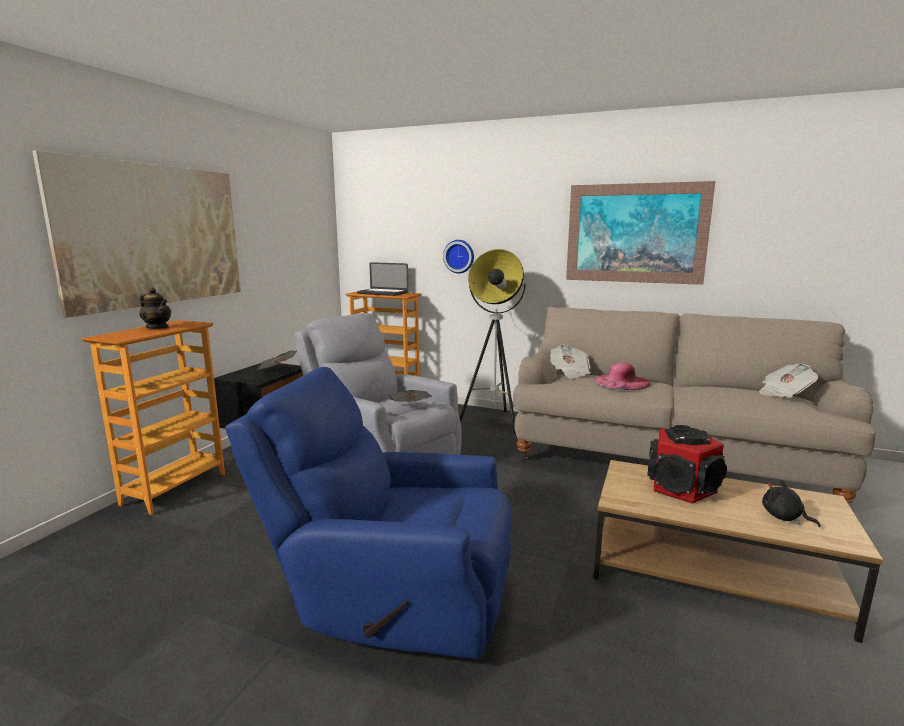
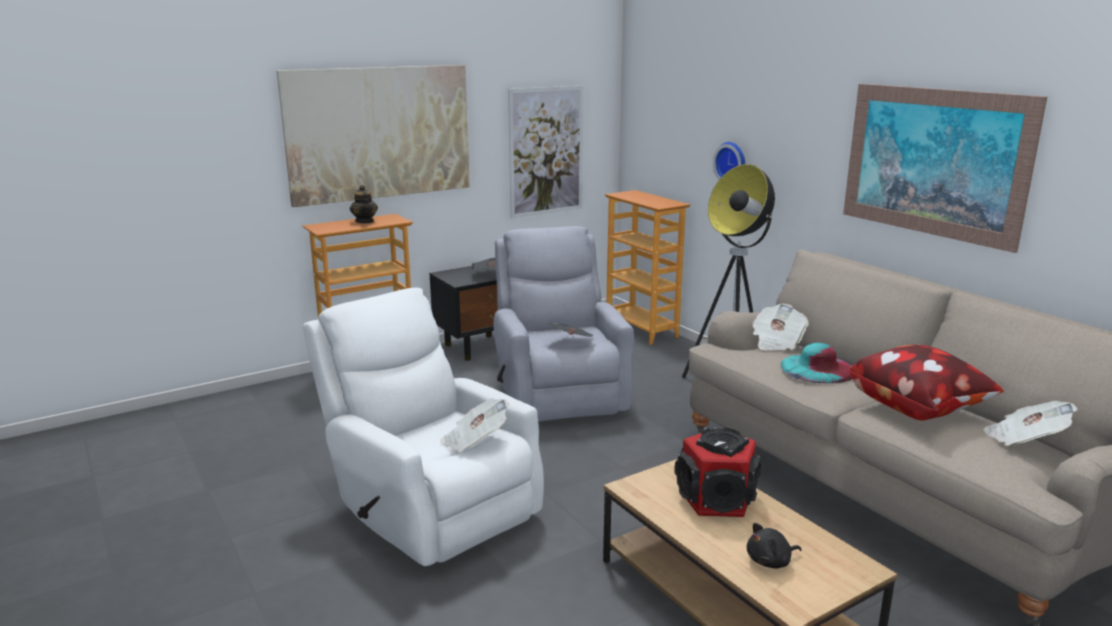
camera: 35 degrees right, 5 degrees up
blue armchair [225,367,512,659] -> white armchair [303,288,544,566]
laptop [357,262,408,296] -> none
pink hat [595,363,651,390] -> turquoise hat [781,343,853,383]
black plush toy [762,480,821,527] -> black plush toy turned 105 degrees counterclockwise [747,523,802,568]
none -> newspaper [440,398,509,453]
none -> picture [508,86,583,218]
none -> pillow [849,345,1004,421]

